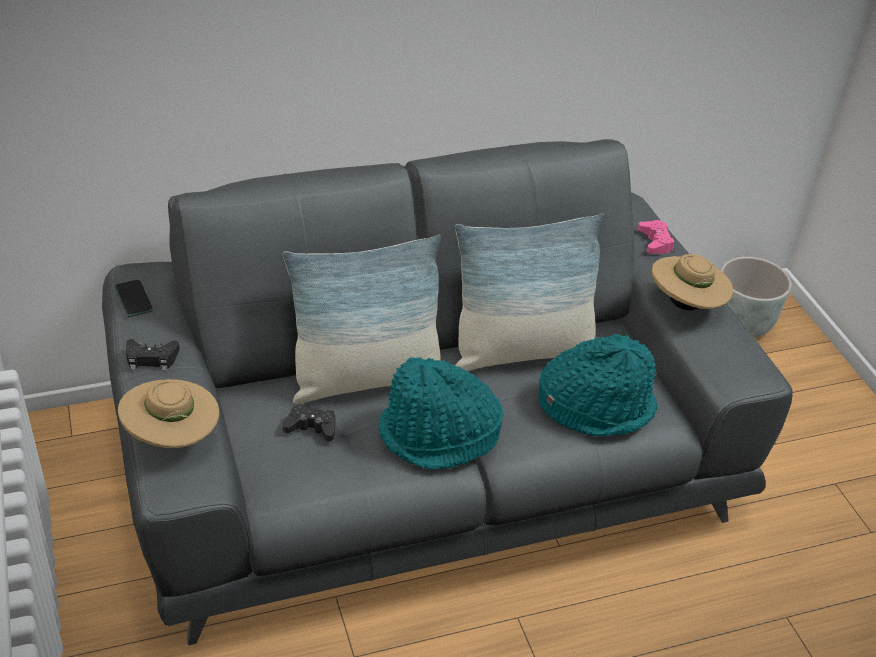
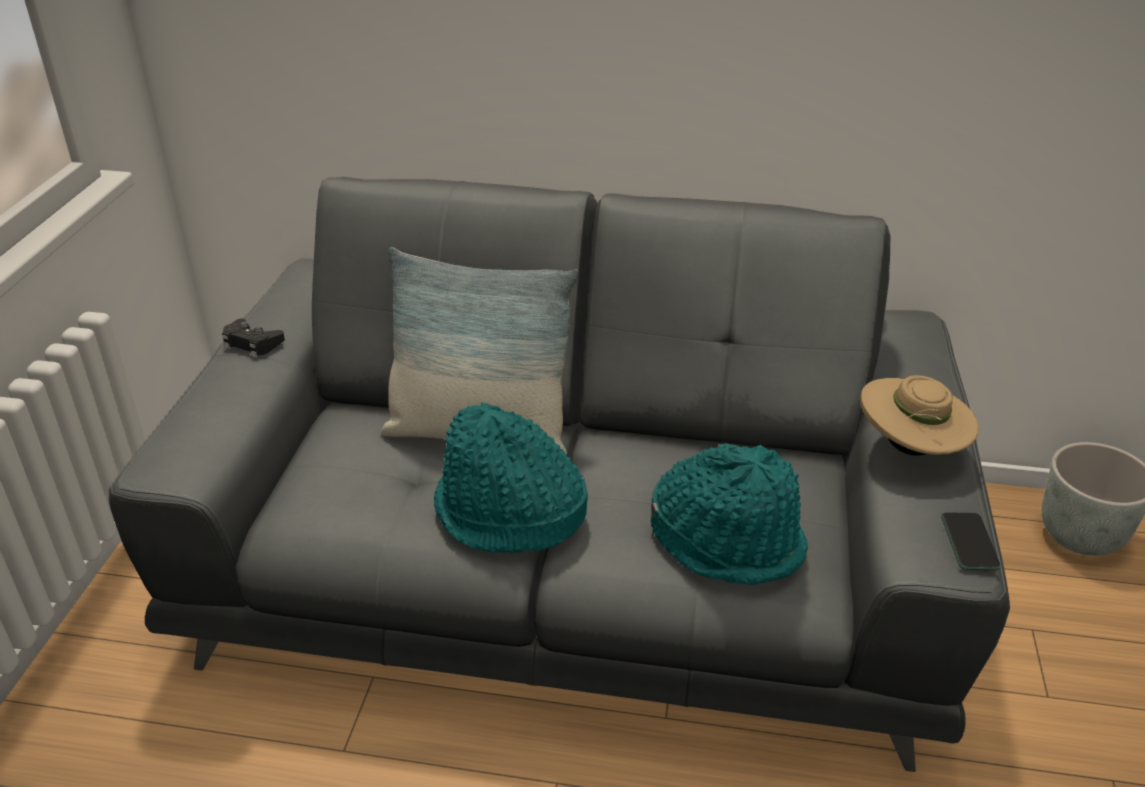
camera: 30 degrees right, 5 degrees down
phone [115,279,153,317] -> phone moved to [941,512,1001,570]
beige hat [118,379,219,448] -> none
black game controller [283,404,336,441] -> none
pillow [455,213,604,371] -> none
pink game controller [638,220,674,254] -> none

